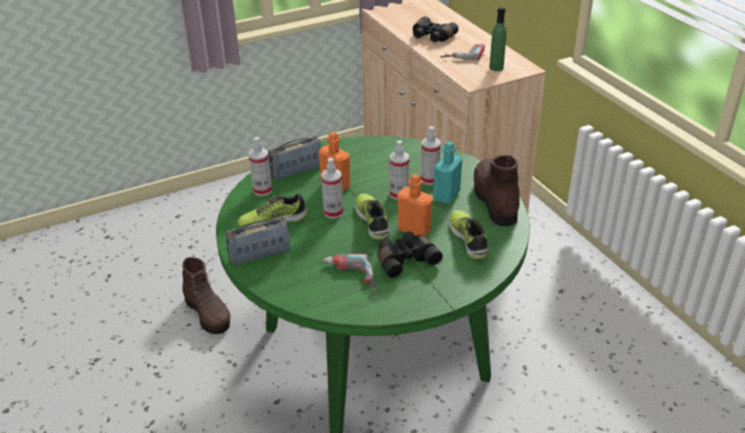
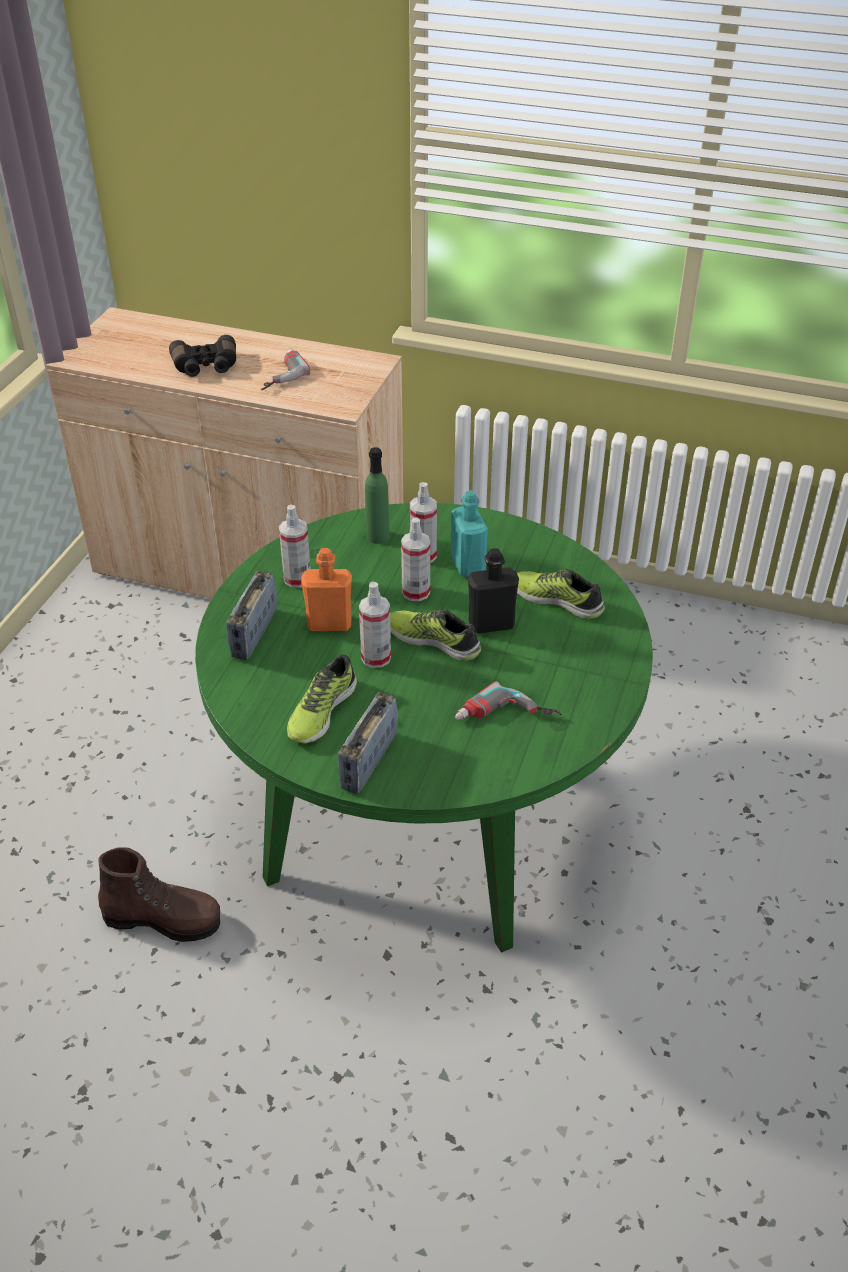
camera: 45 degrees left, 5 degrees up
spray bottle [249,137,272,196] -> spray bottle moved to [279,504,311,588]
black binoculars [377,232,443,278] -> none
orange bottle [397,174,433,236] -> black bottle [468,548,519,634]
brown boot [474,155,520,226] -> none
green bottle [489,7,507,71] -> green bottle moved to [365,447,389,544]

